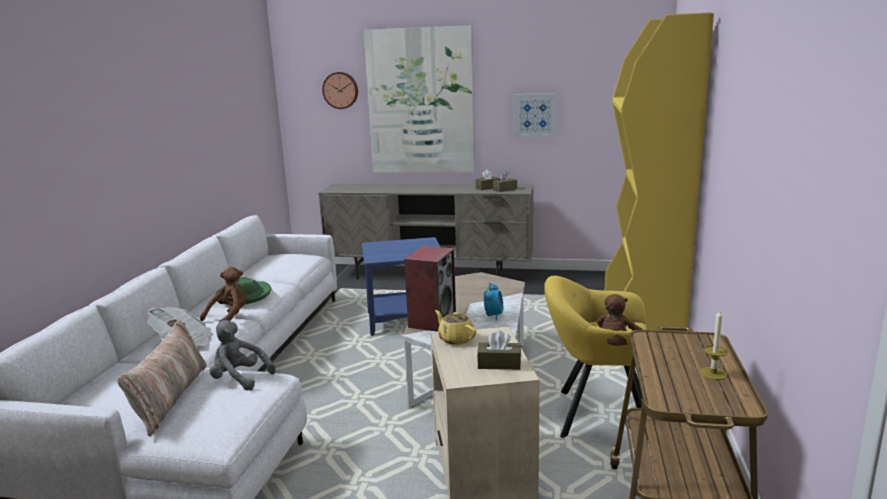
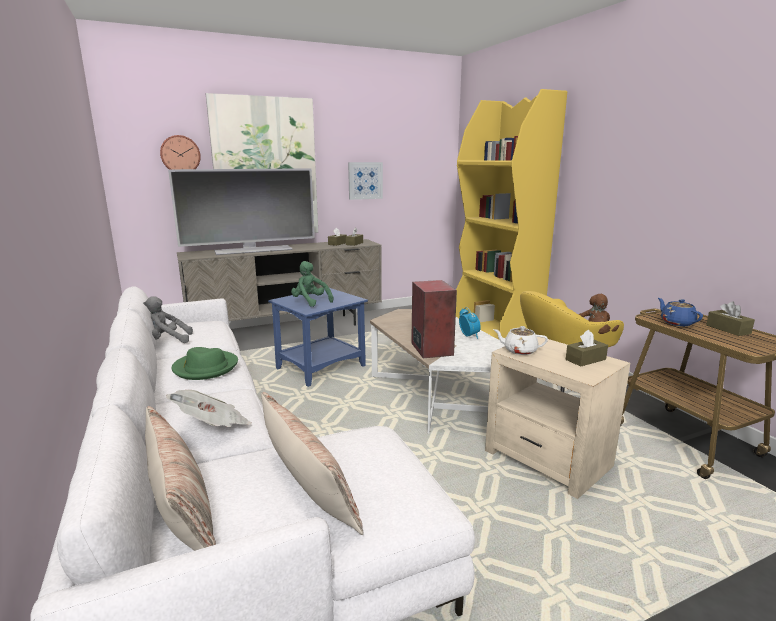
camera: 35 degrees left, 0 degrees up
brown plush toy [200,267,247,322] -> none
grey plush toy [209,320,276,391] -> grey plush toy moved to [143,296,193,343]
yellow teapot [435,310,476,345] -> white teapot [493,326,548,355]
candle [700,310,728,380] -> brown tissue box [706,302,755,336]
none -> pillow [145,406,216,551]
none -> television [168,168,315,255]
none -> green plush toy [291,261,334,307]
none -> blue teapot [658,298,703,326]

